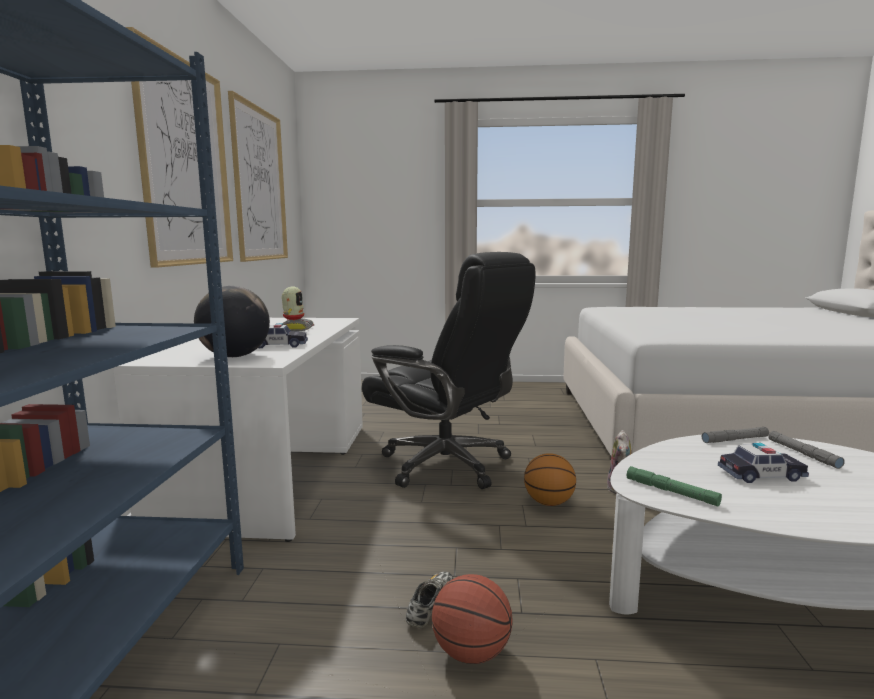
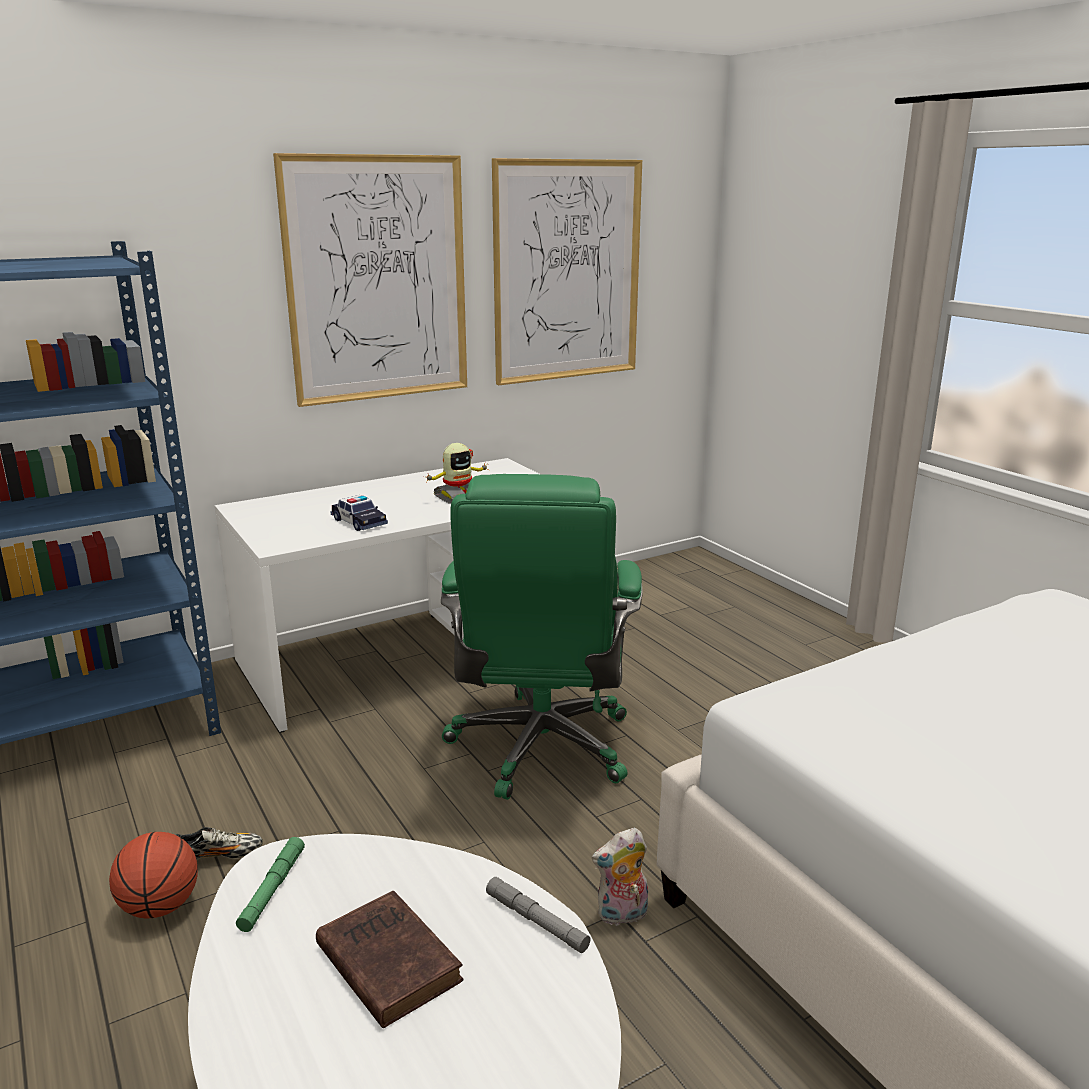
camera: 55 degrees right, 10 degrees up
globe [194,286,270,357] -> none
black office chair [362,252,536,489] -> green office chair [441,474,643,800]
basketball [524,453,576,506] -> none
toy car [718,443,809,483] -> brown book [316,891,464,1028]
grey flashlight [769,431,845,469] -> none

